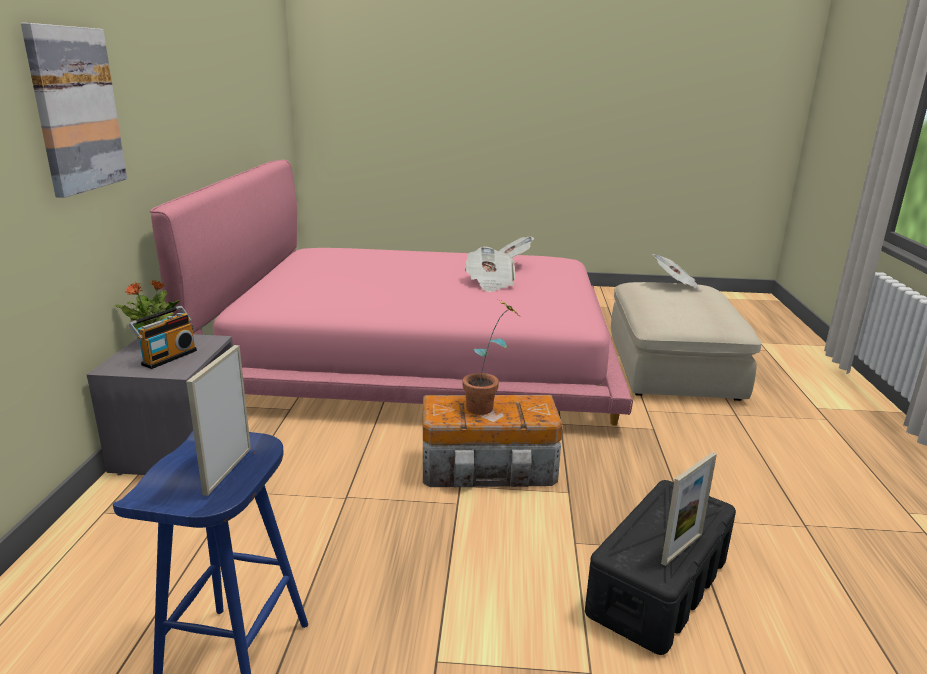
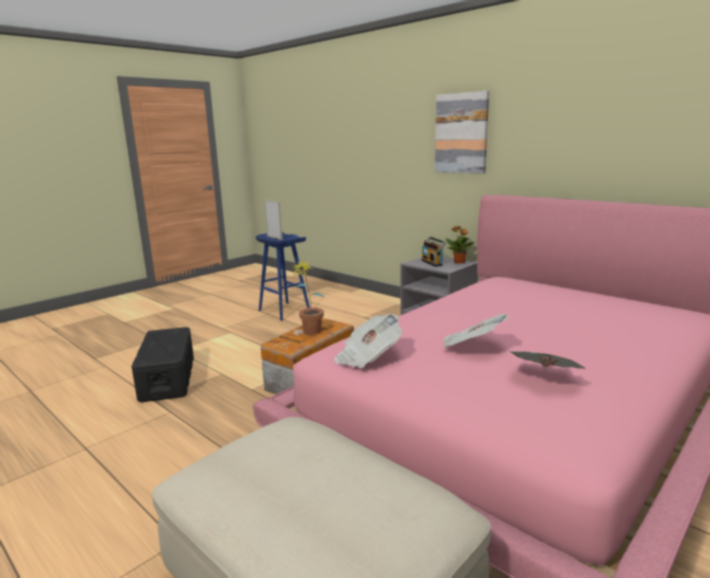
camera: 130 degrees right, 5 degrees down
newspaper [653,254,701,290] -> newspaper moved to [334,314,402,368]
picture frame [661,452,717,566] -> none

